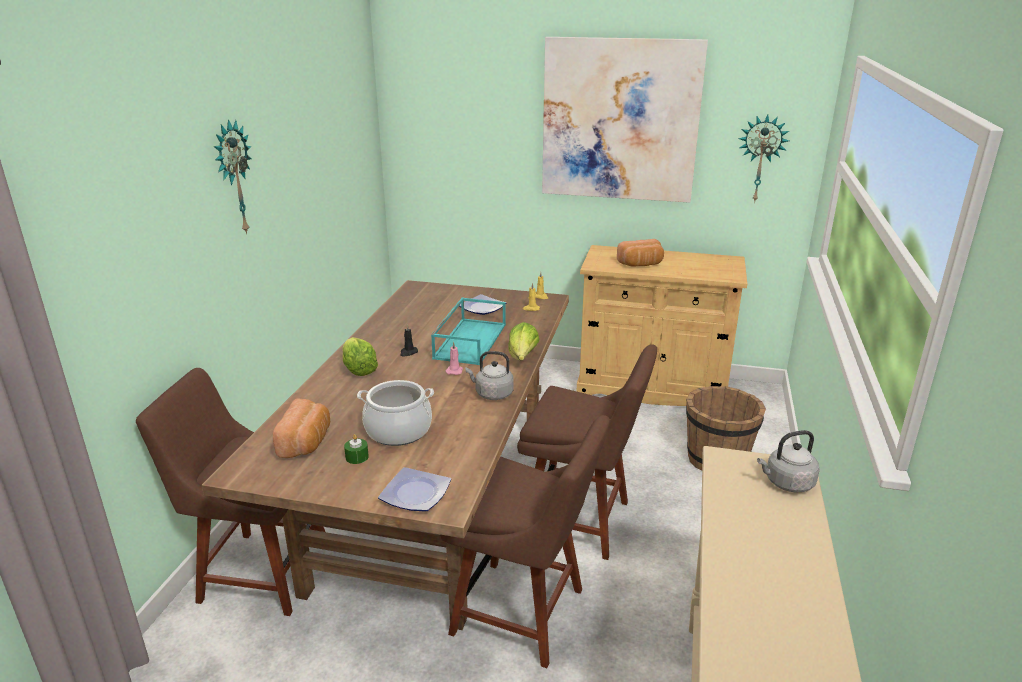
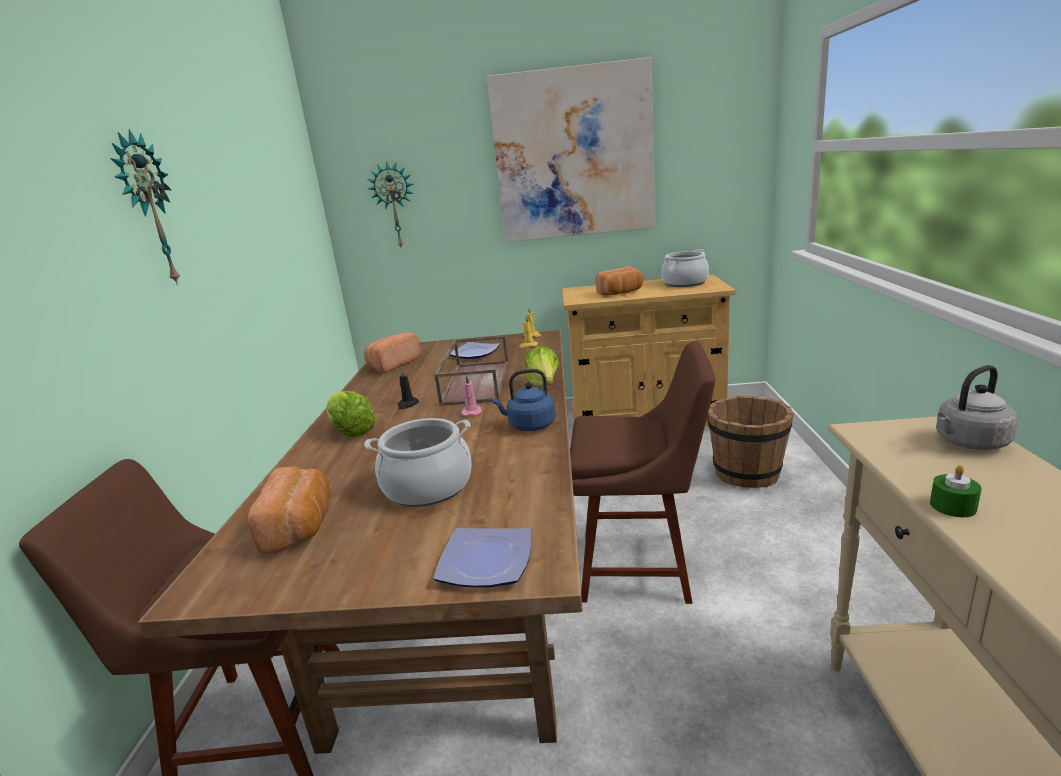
camera: 10 degrees left, 5 degrees down
green candle [344,434,369,464] -> green candle moved to [930,465,981,517]
turquoise tray [431,298,506,365] -> brown tray [434,336,508,406]
brown chair [440,415,610,668] -> none
grey kettle [466,351,514,400] -> blue kettle [492,369,556,431]
wall clock [738,115,789,203] -> wall clock moved to [367,161,414,249]
none -> bread [364,332,421,373]
none -> cooking pot [661,249,709,287]

